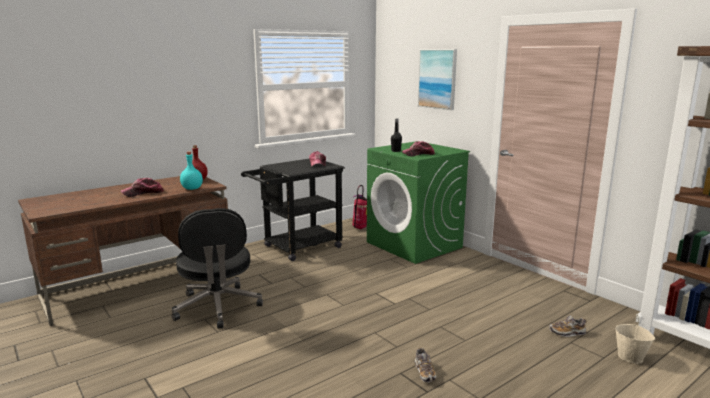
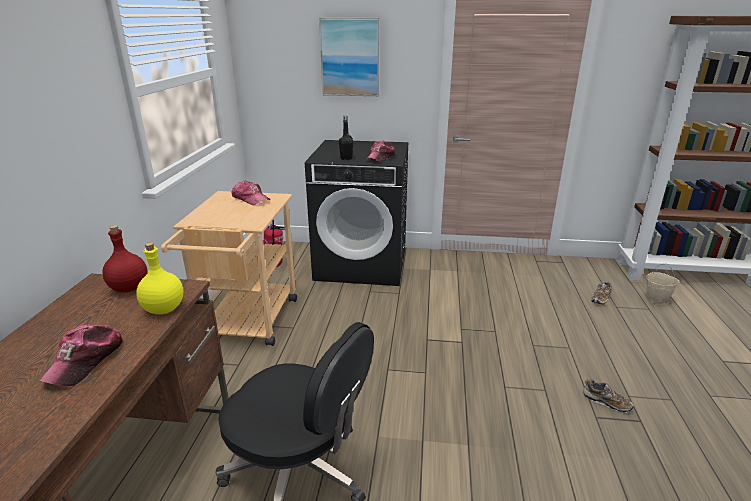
camera: 45 degrees left, 10 degrees up
turquoise bottle [180,152,203,190] -> yellow bottle [136,242,183,314]
black cart [241,159,345,261] -> beige cart [161,191,297,346]
green washing machine [367,141,470,264] -> black washing machine [305,140,409,286]

